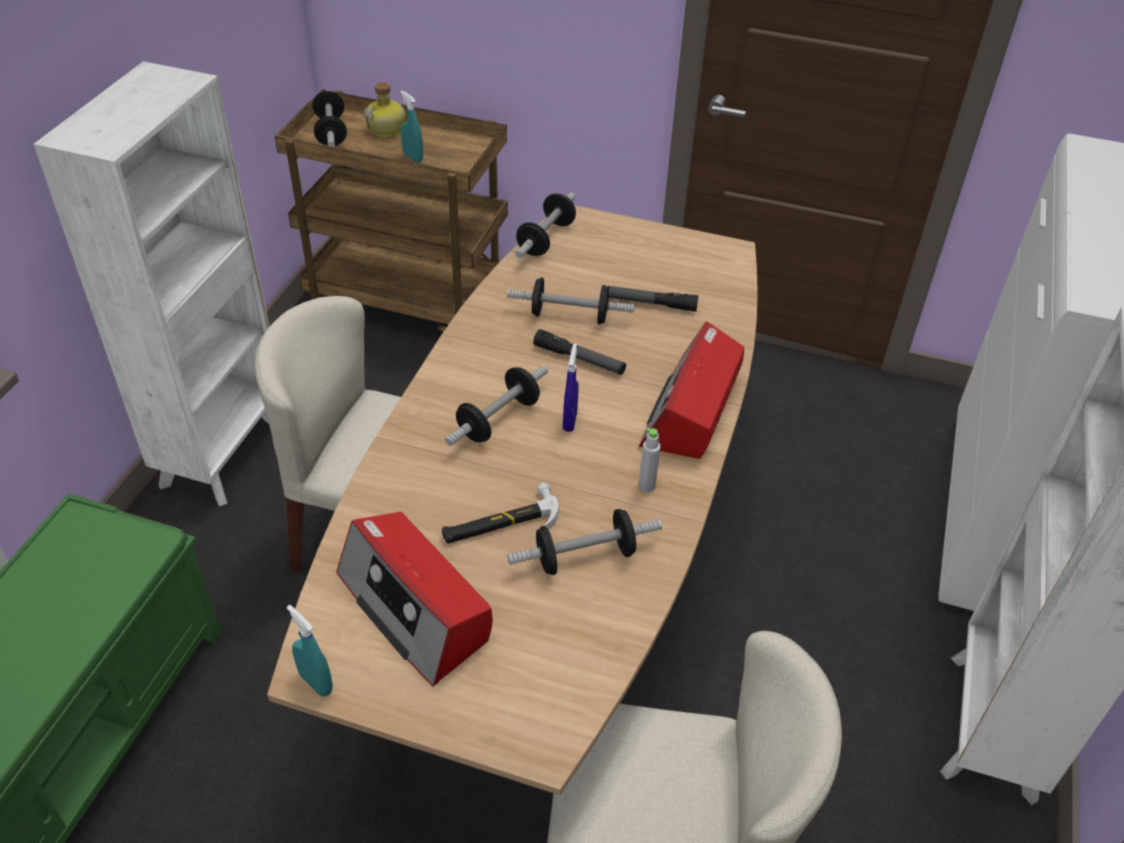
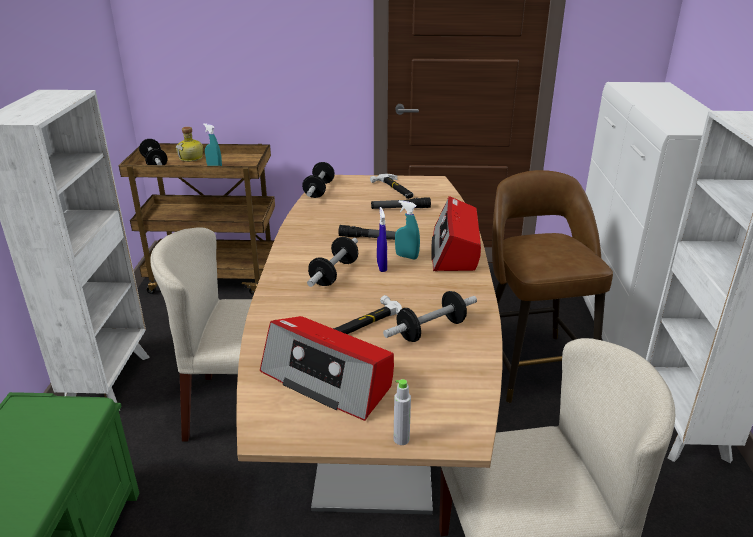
camera: 15 degrees left, 15 degrees down
turquoise spray bottle [287,605,333,696] -> turquoise spray bottle moved to [395,200,420,259]
dumbbell [507,277,634,324] -> none
grey bottle [639,428,661,492] -> grey bottle moved to [394,379,411,445]
none -> hammer [370,174,413,199]
none -> brown stool [492,170,613,403]

